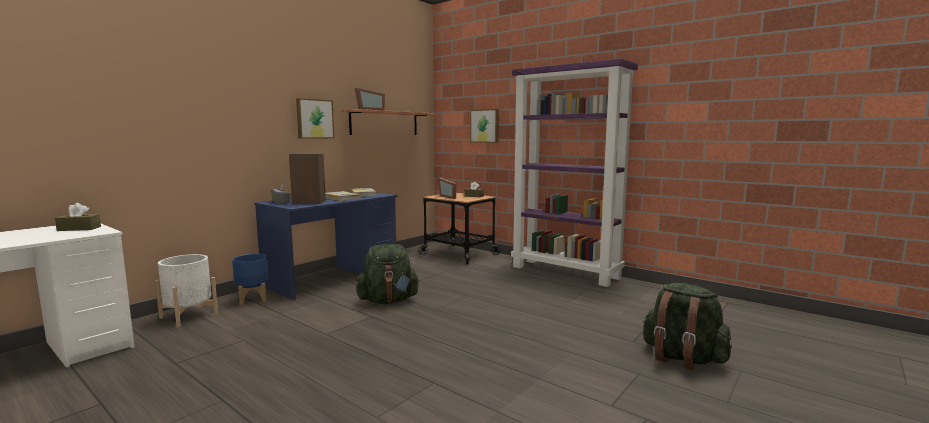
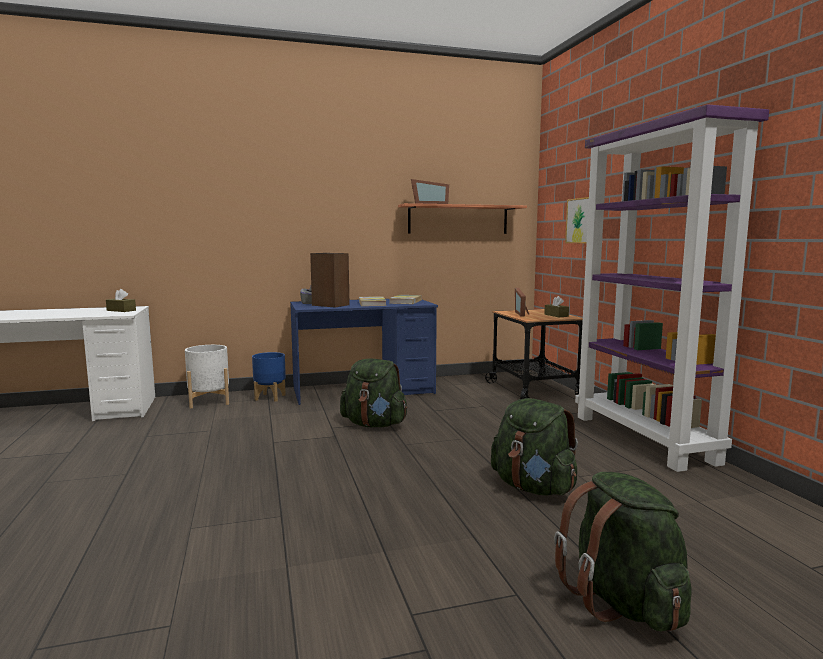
camera: 35 degrees right, 0 degrees up
picture [296,98,334,139] -> none
none -> green backpack [491,398,578,496]

